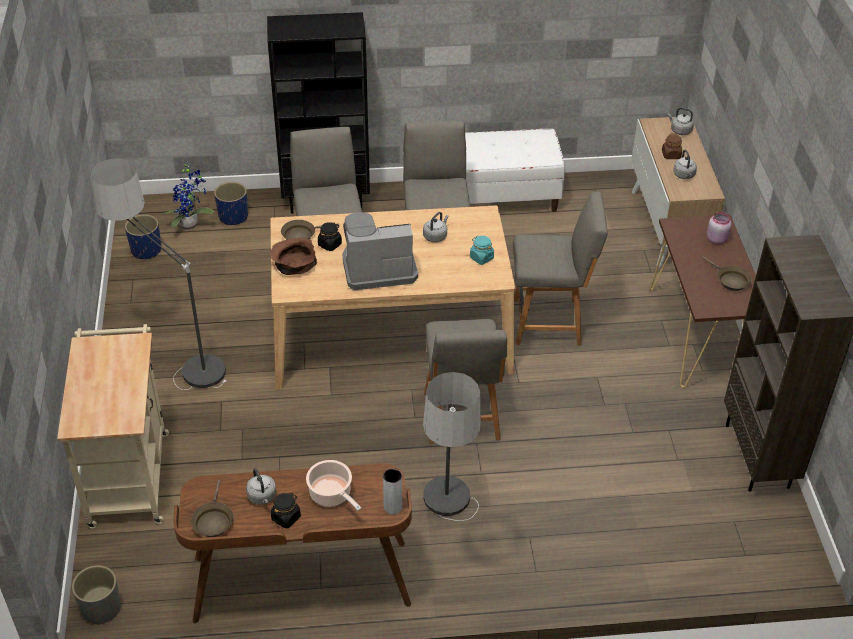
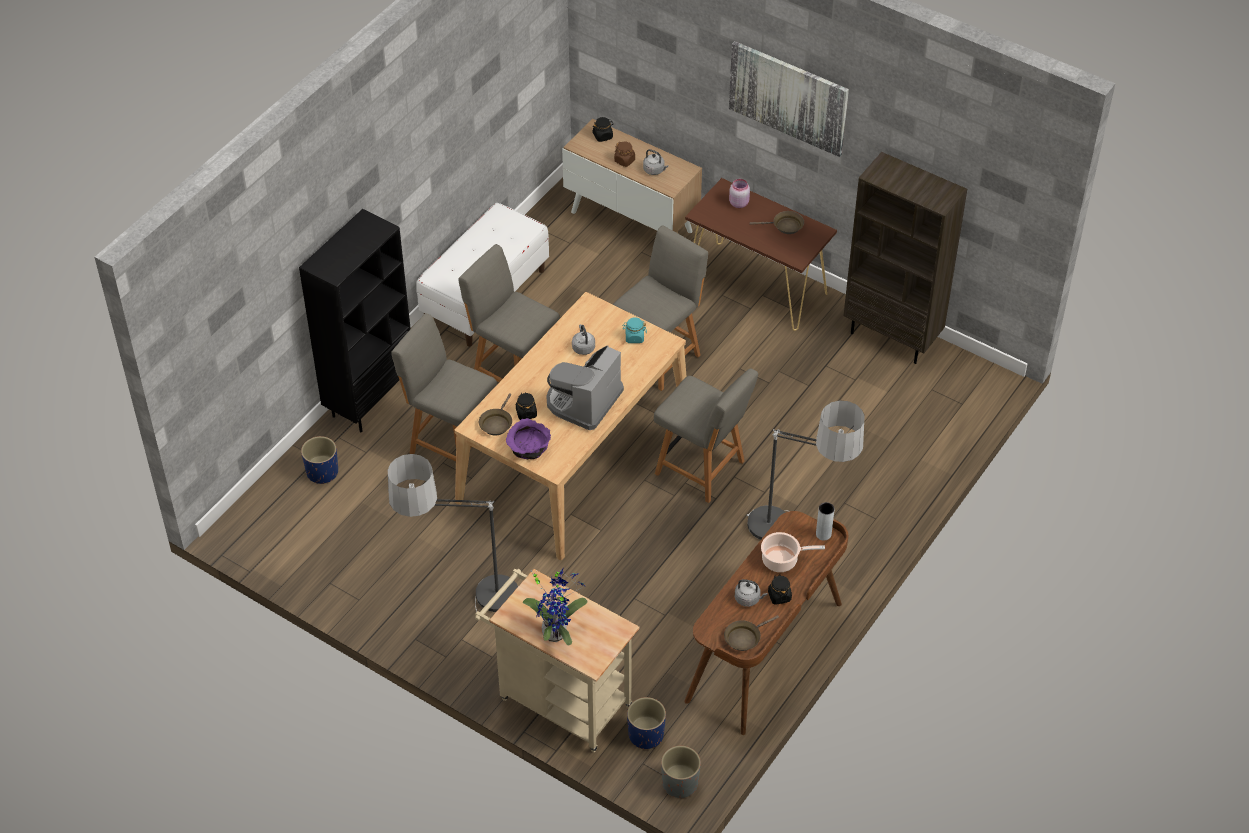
camera: 50 degrees left, 5 degrees up
blue planter [125,214,161,260] -> blue planter moved to [627,697,666,749]
potted plant [164,163,214,230] -> potted plant moved to [523,568,587,645]
brown frying pan [191,480,234,537] -> brown frying pan turned 105 degrees clockwise [724,615,779,651]
brown bowl [269,238,317,275] -> purple bowl [506,418,551,459]
grey kettle [668,107,694,135] -> black jar [592,117,614,142]
none -> picture [729,41,849,157]

